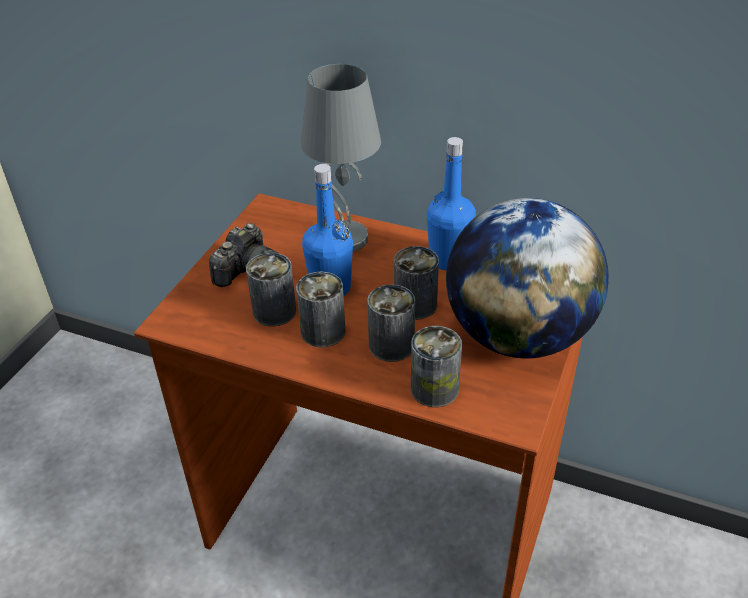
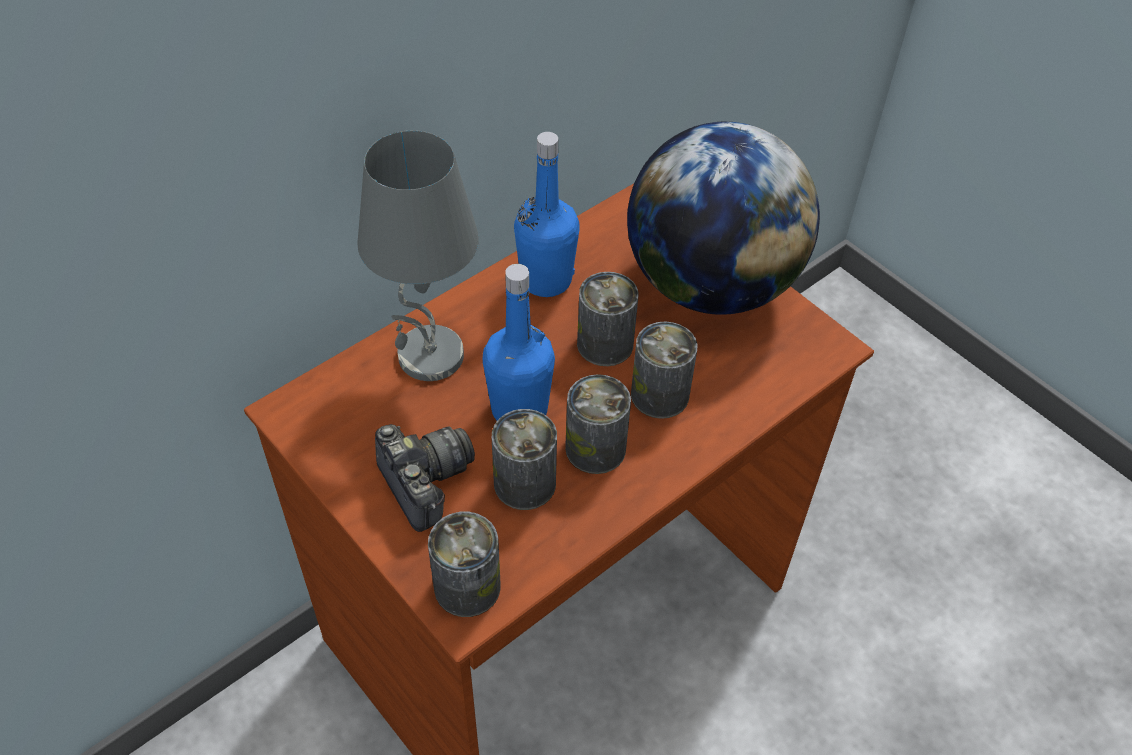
camera: 65 degrees left, 10 degrees up
can [411,326,462,407] -> can moved to [428,512,501,617]

